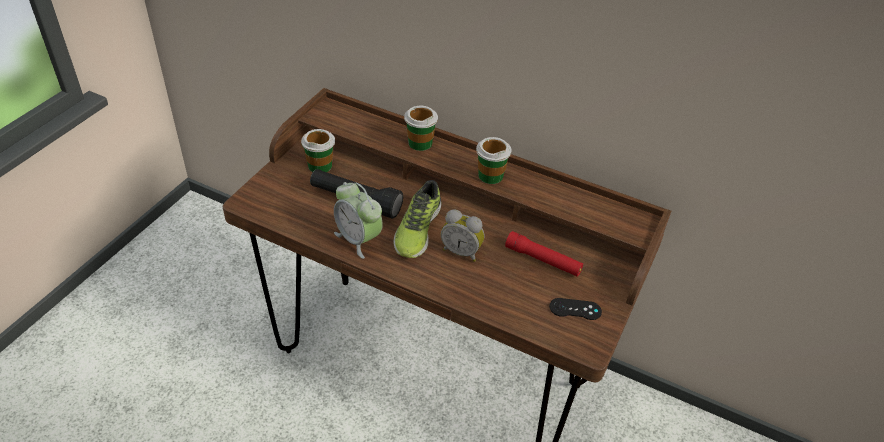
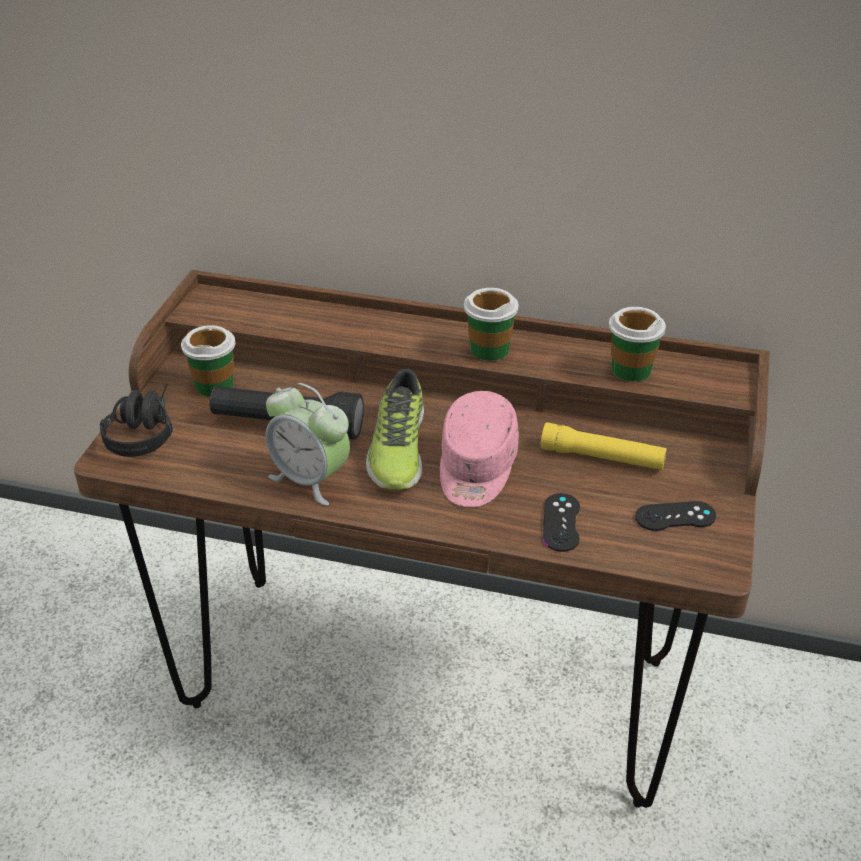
camera: 10 degrees left, 5 degrees down
cup [404,106,438,151] -> cup moved to [609,307,666,382]
alarm clock [441,209,484,262] -> pink cap [440,391,519,508]
red flashlight [505,231,583,277] -> yellow flashlight [541,422,667,470]
none -> black headphones [100,383,173,457]
none -> black game controller [543,493,580,552]

